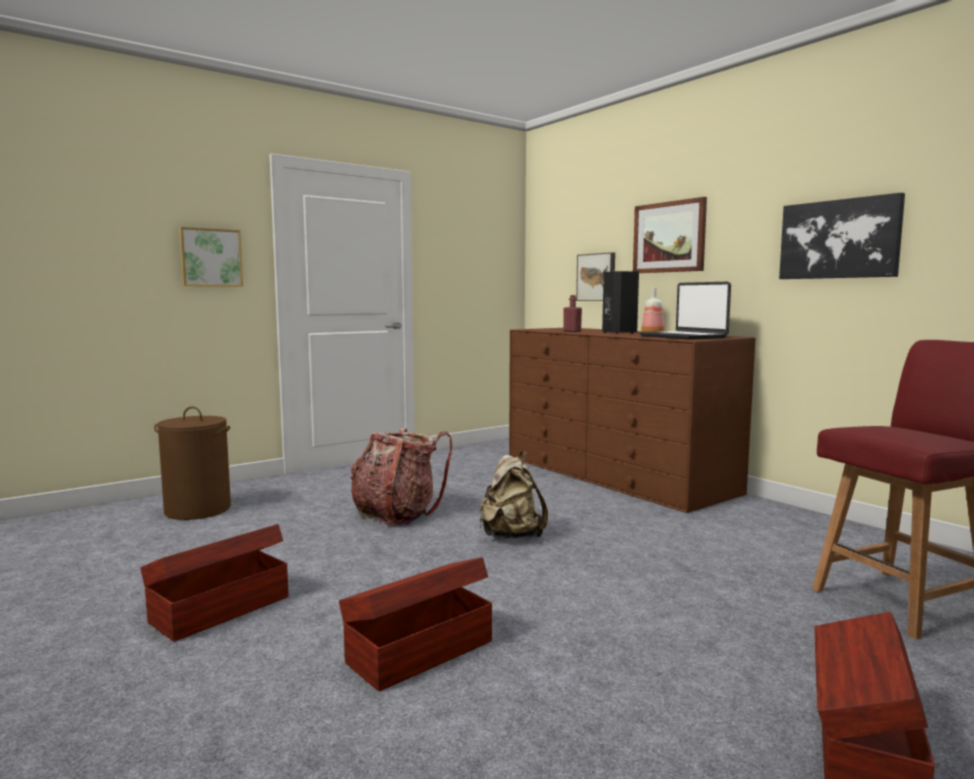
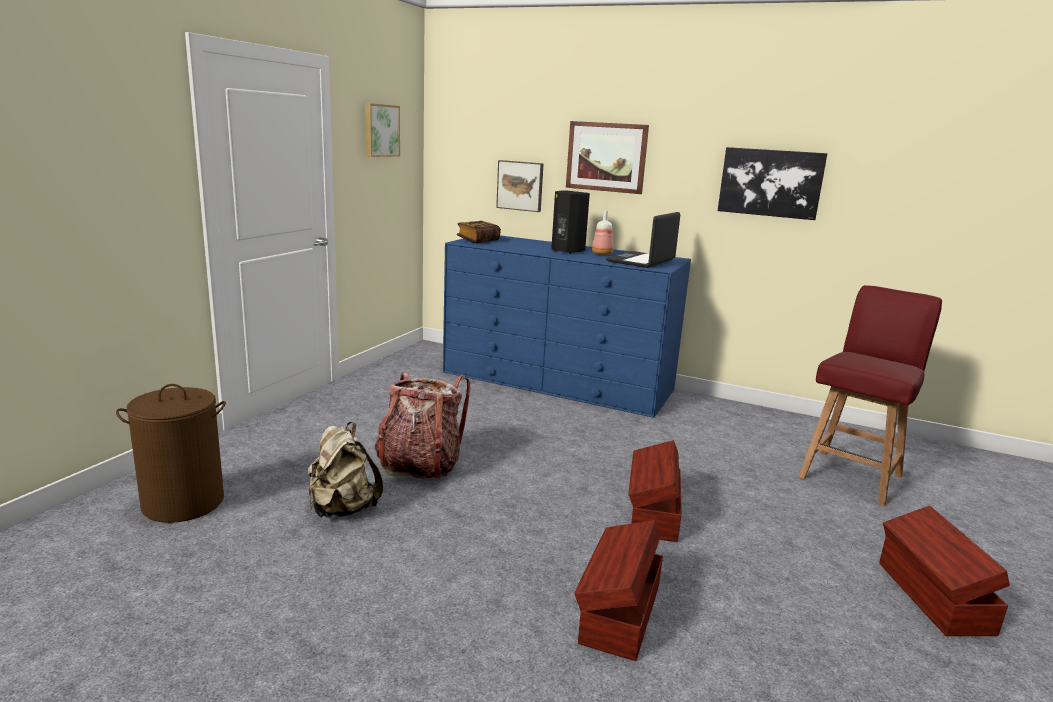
camera: 30 degrees left, 10 degrees up
brown storage box [140,524,288,642] -> brown storage box moved to [628,440,682,542]
picture [179,227,243,287] -> picture moved to [365,103,400,157]
beige backpack [480,451,548,538] -> beige backpack moved to [308,422,383,518]
brown dresser [509,328,755,513] -> blue dresser [443,235,691,418]
red bottle [563,295,582,332] -> none
laptop [640,282,731,340] -> laptop turned 90 degrees clockwise [606,212,680,268]
none -> book [457,221,501,243]

